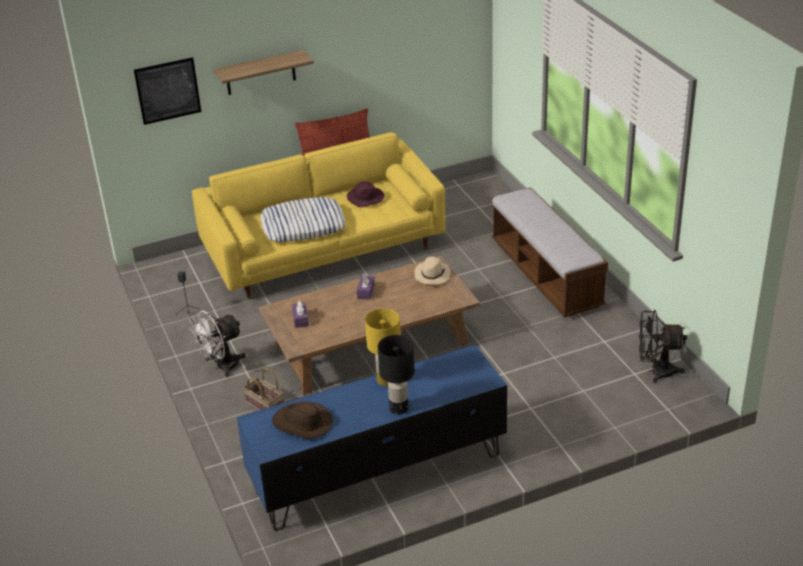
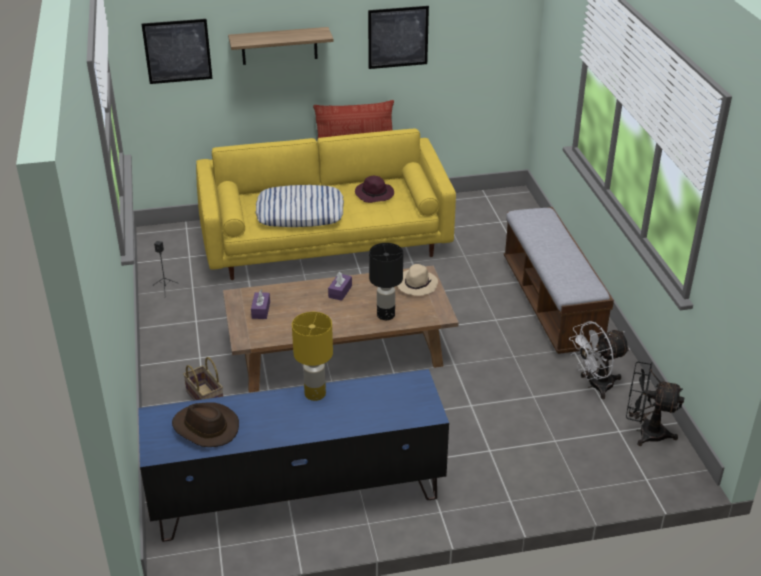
camera: 10 degrees right, 0 degrees up
white fan [189,310,246,377] -> white fan moved to [569,321,630,399]
black table lamp [378,335,415,414] -> black table lamp moved to [369,243,403,320]
none -> picture [368,6,429,69]

